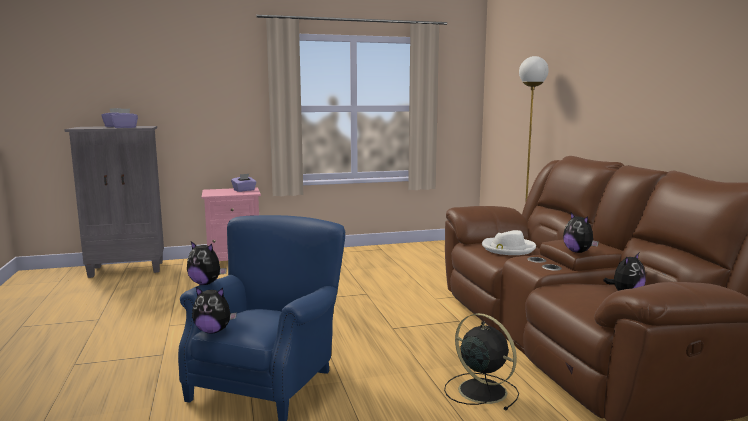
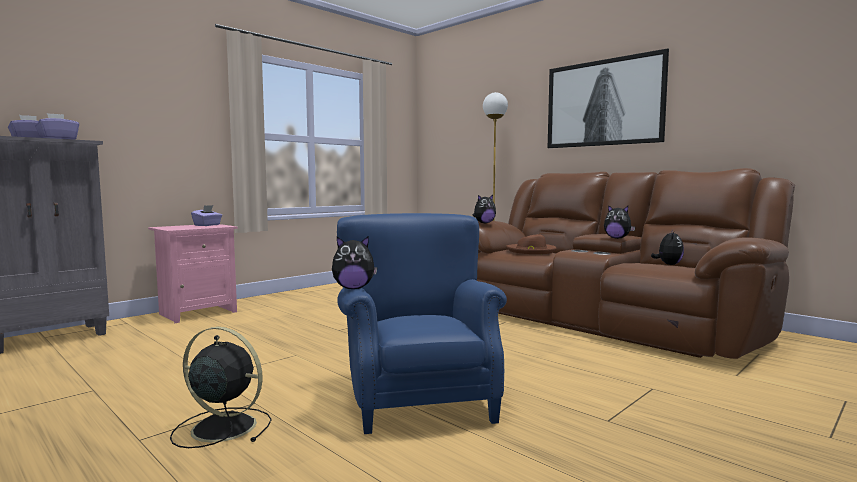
camera: 30 degrees left, 5 degrees down
plush toy [192,287,237,333] -> plush toy moved to [472,195,496,223]
black fan [444,313,519,410] -> black fan moved to [170,327,272,448]
white hat [482,230,536,255] -> brown hat [506,234,557,254]
none -> picture [548,48,669,148]

